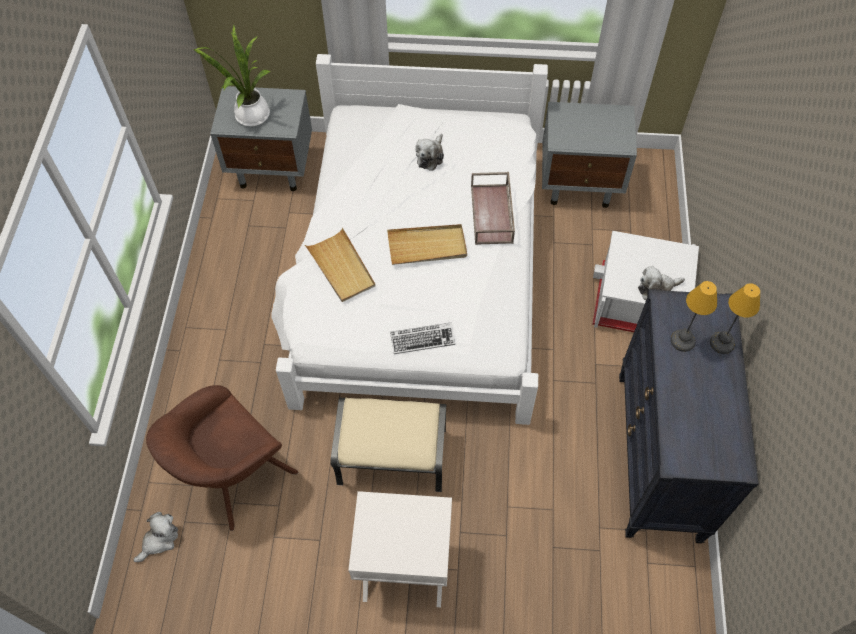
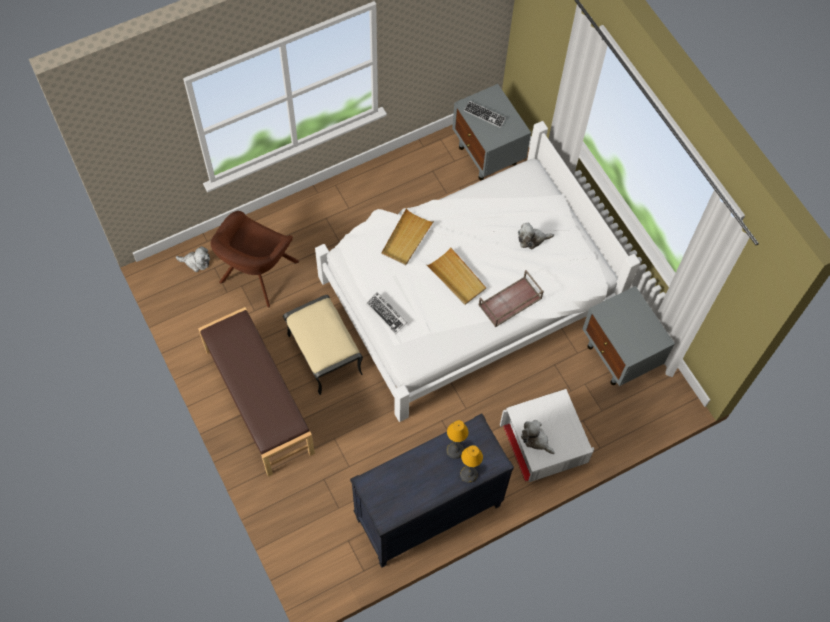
camera: 55 degrees right, 5 degrees up
brown armchair [146,385,298,531] -> brown armchair turned 75 degrees counterclockwise [211,211,299,308]
potted plant [194,25,270,126] -> keyboard [464,101,506,128]
white nightstand [348,491,452,607] -> brown bench [198,307,315,477]

